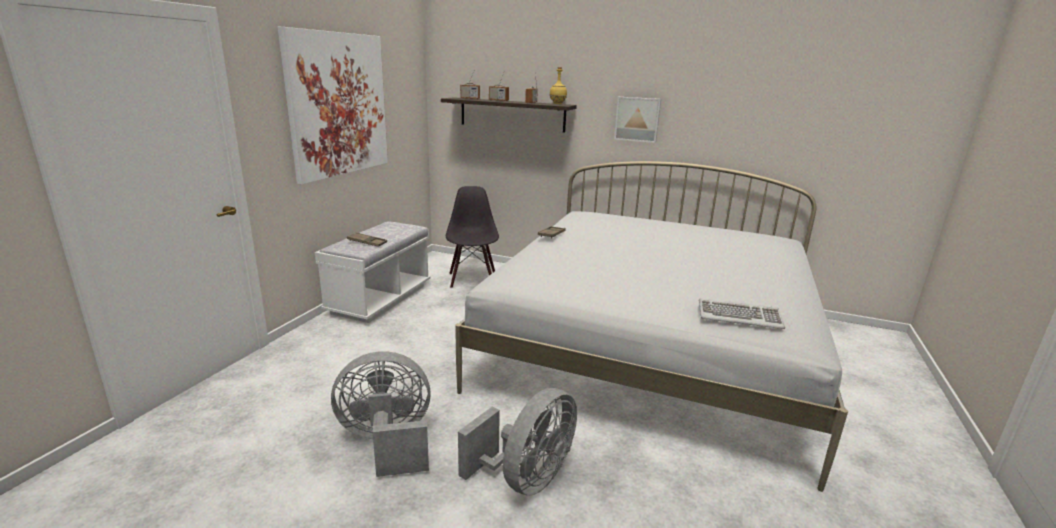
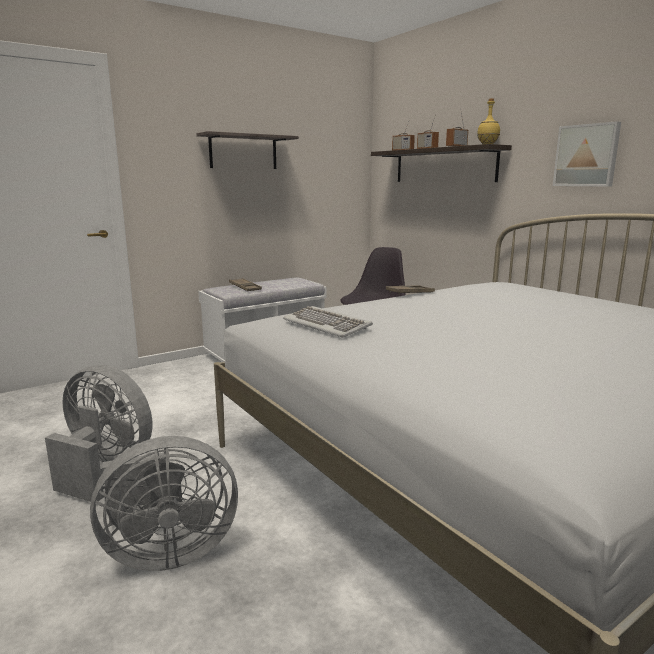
camera: 35 degrees right, 5 degrees down
picture [277,27,388,185] -> shelf [196,131,299,169]
keyboard [699,298,785,329] -> keyboard moved to [284,306,373,337]

